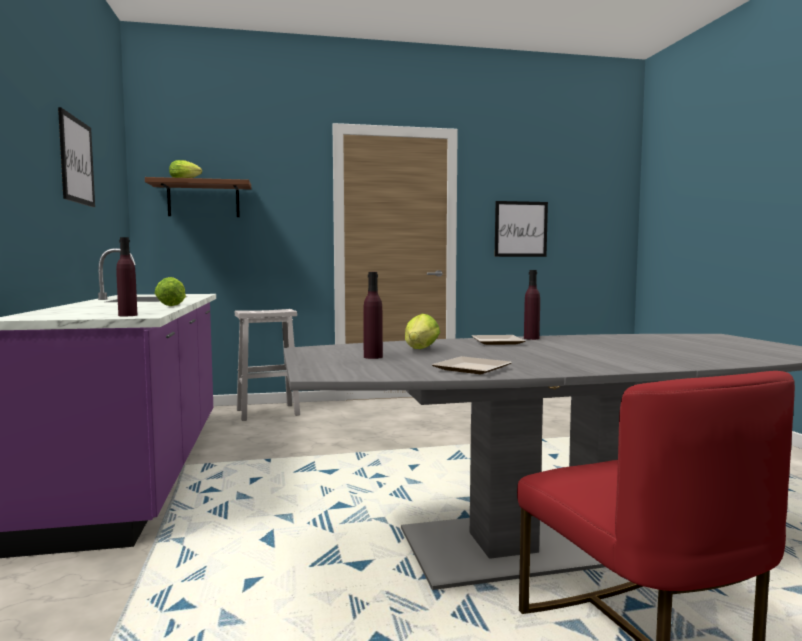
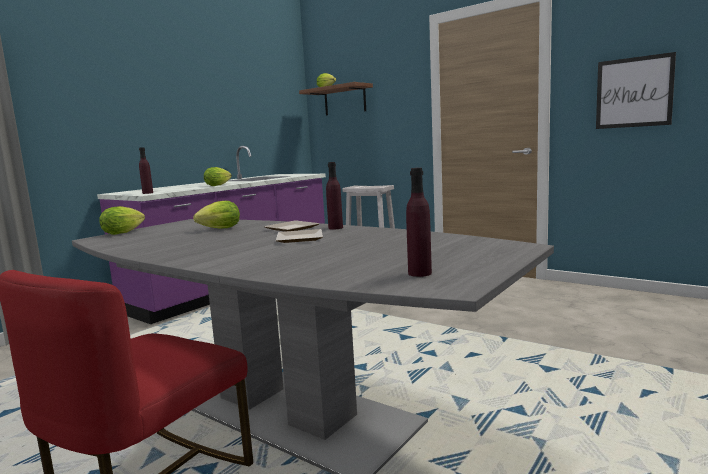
camera: 50 degrees right, 5 degrees up
picture [58,107,95,207] -> none
purple bottle [363,272,383,359] -> purple bottle moved to [406,168,432,277]
plate [432,356,512,374] -> plate moved to [276,229,323,243]
none -> lettuce [99,206,145,235]

